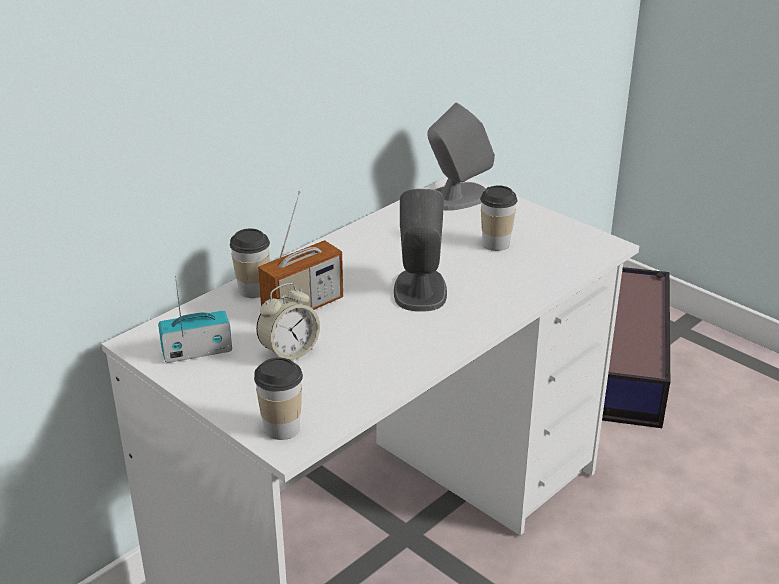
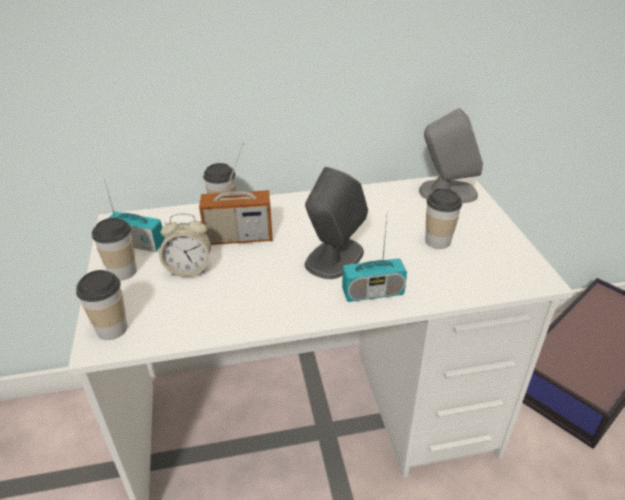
camera: 35 degrees right, 5 degrees up
none -> cup [92,218,137,281]
none -> radio [342,217,407,302]

